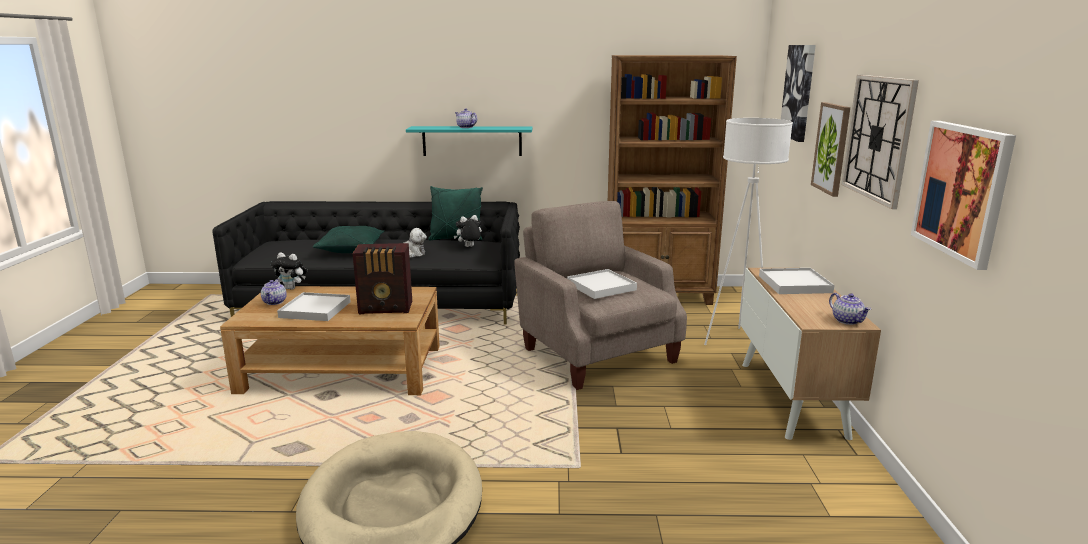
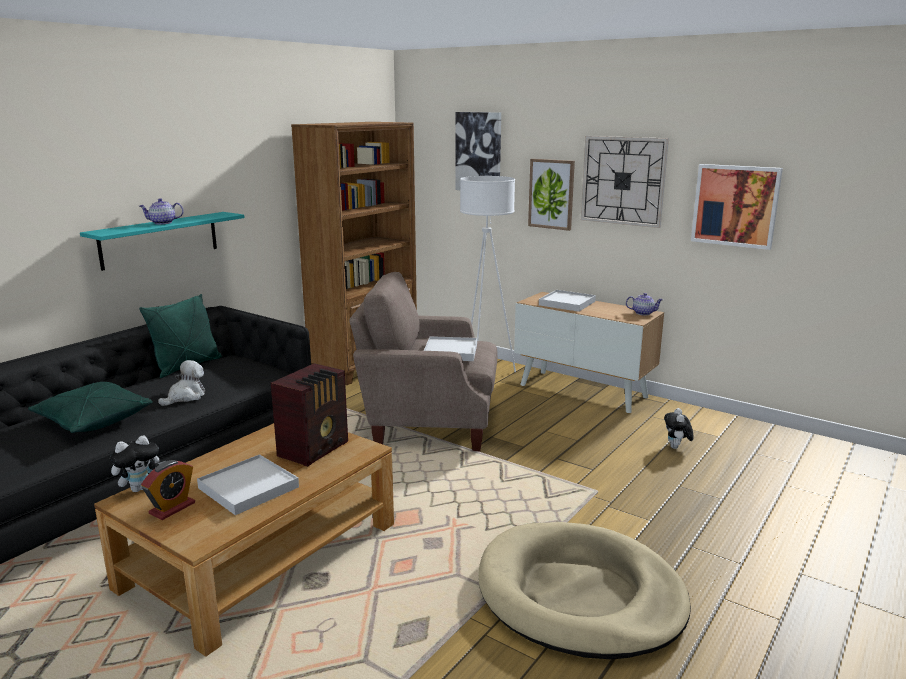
camera: 55 degrees left, 0 degrees up
teapot [261,279,287,305] -> alarm clock [141,460,195,520]
plush toy [454,215,482,247] -> plush toy moved to [664,408,694,449]

